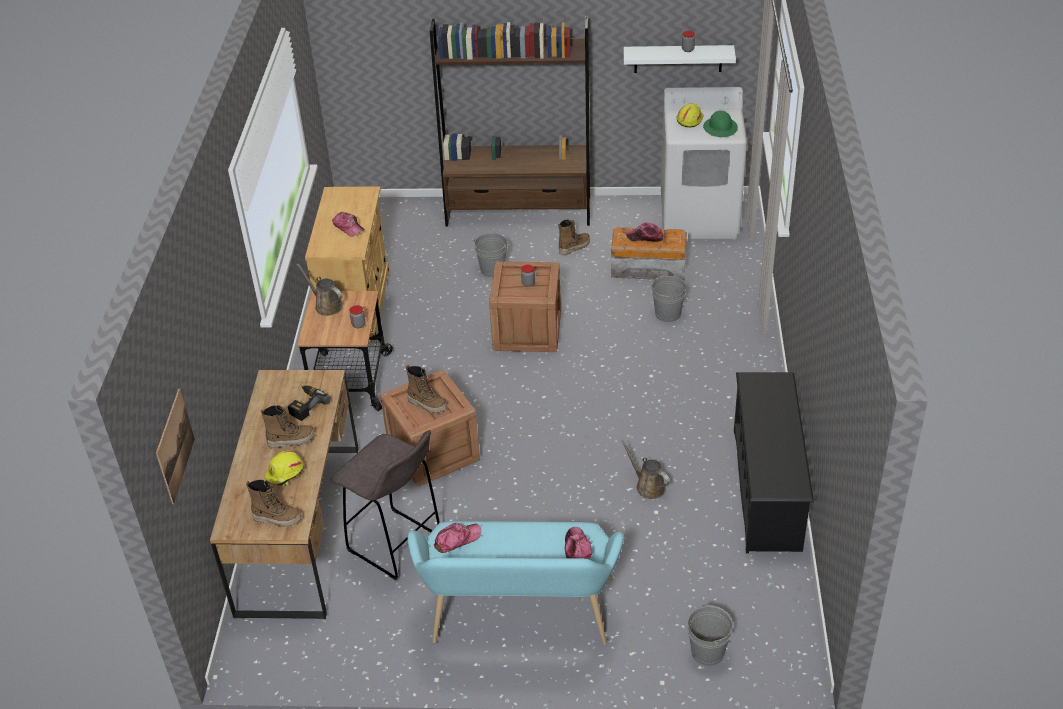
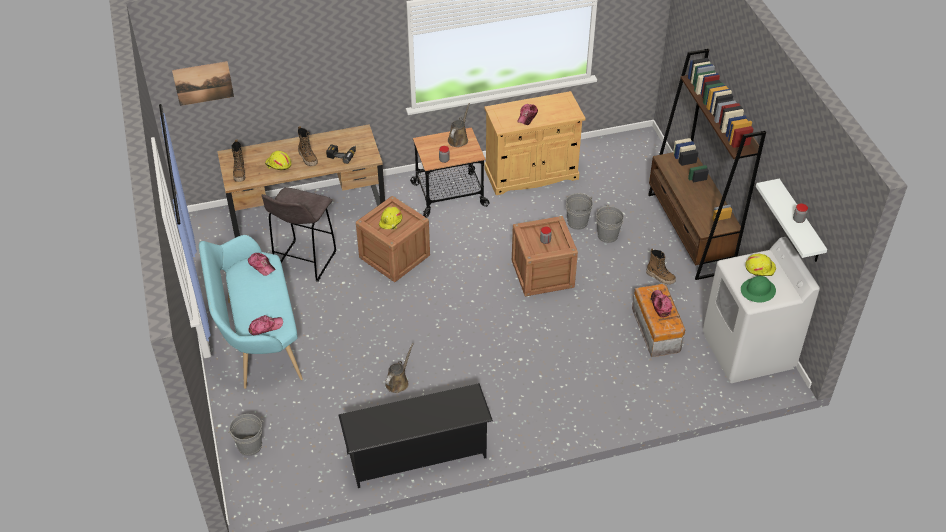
camera: 70 degrees right, 5 degrees up
boot [406,365,447,414] -> yellow hard hat [379,206,402,229]
grey bucket [652,274,686,322] -> grey bucket moved to [565,193,593,230]

